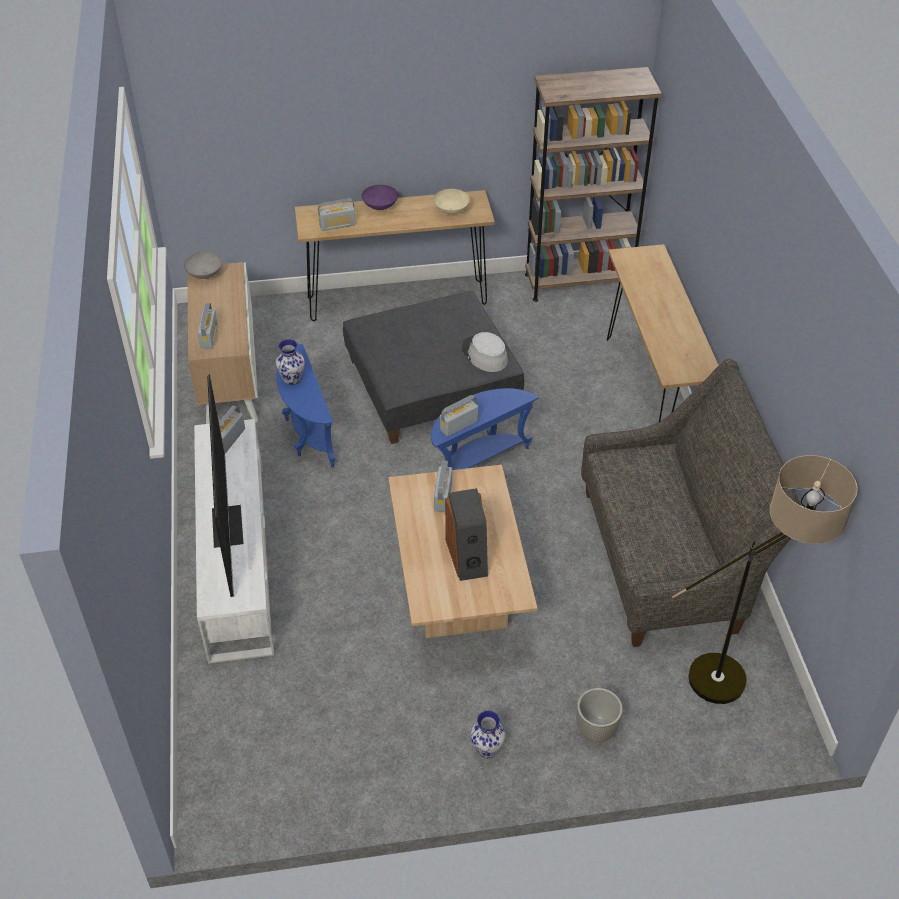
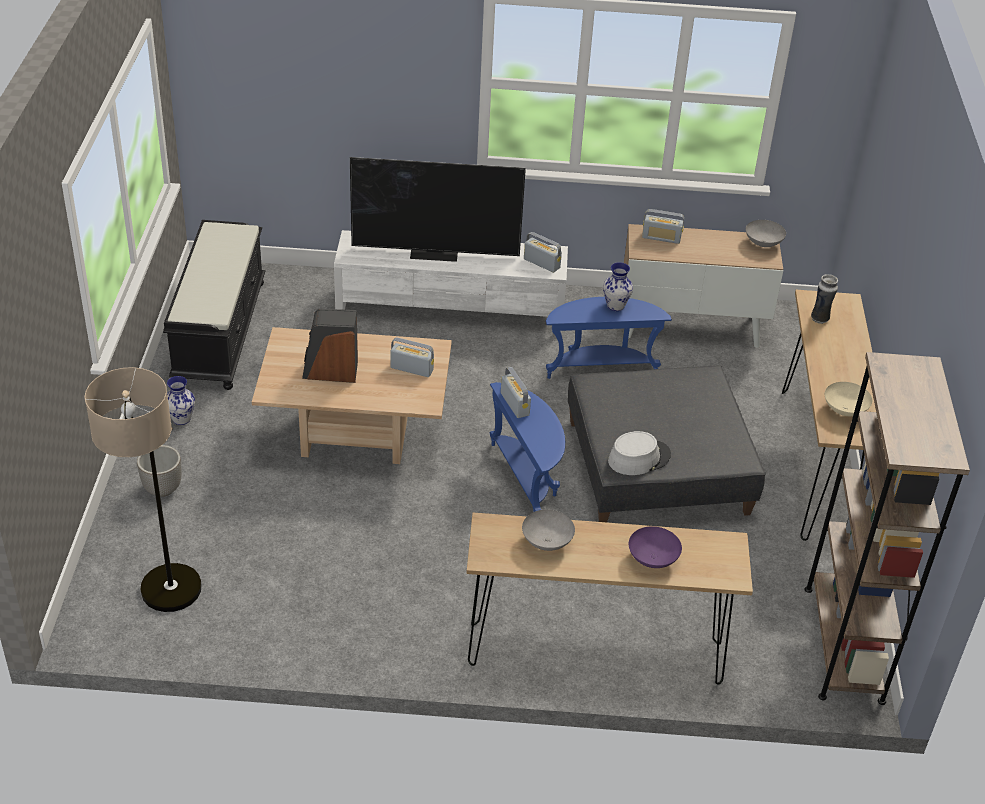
camera: 100 degrees right, 5 degrees down
radio [318,199,356,231] -> vase [811,274,838,324]
purple bowl [361,185,398,210] -> purple bowl moved to [629,526,682,568]
grey sofa [581,359,801,647] -> none
none -> black bench [163,220,265,390]
none -> grey bowl [522,509,575,551]

